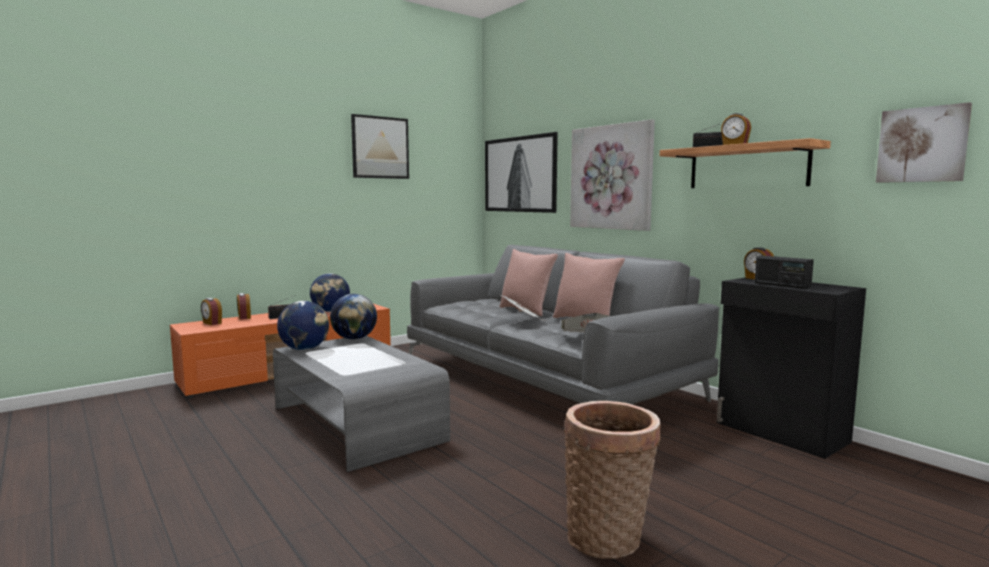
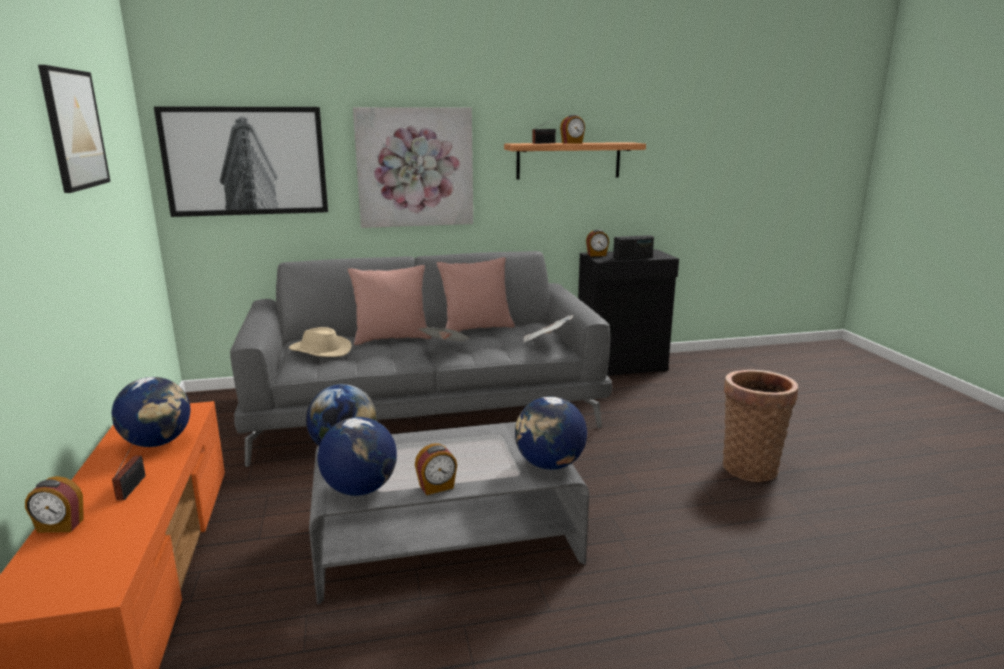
camera: 65 degrees left, 10 degrees up
alarm clock [201,298,222,325] -> alarm clock moved to [415,443,457,495]
picture [876,102,972,183] -> none
none -> beige hat [289,327,352,357]
none -> globe [515,397,587,470]

